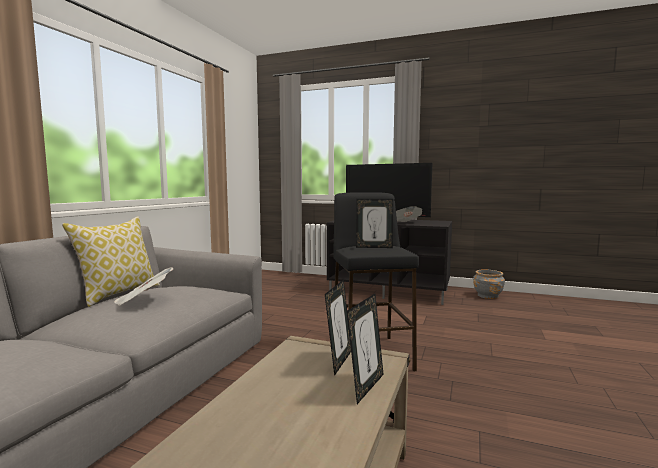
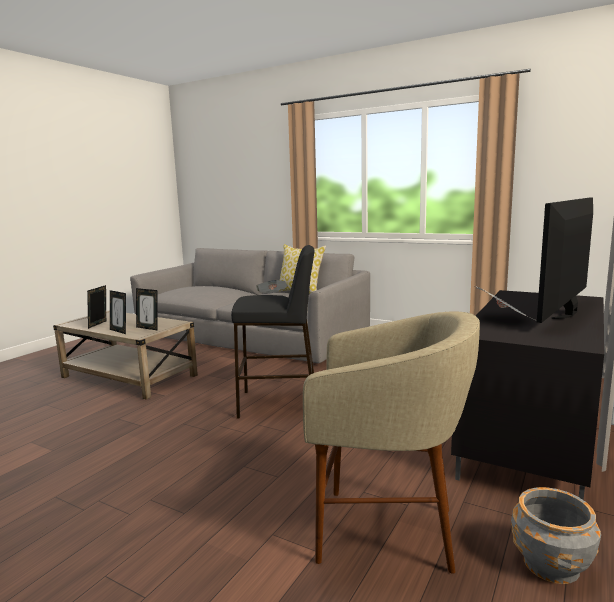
camera: 100 degrees right, 5 degrees up
picture frame [356,199,393,248] -> picture frame moved to [87,285,106,329]
none -> beige stool [303,312,480,574]

